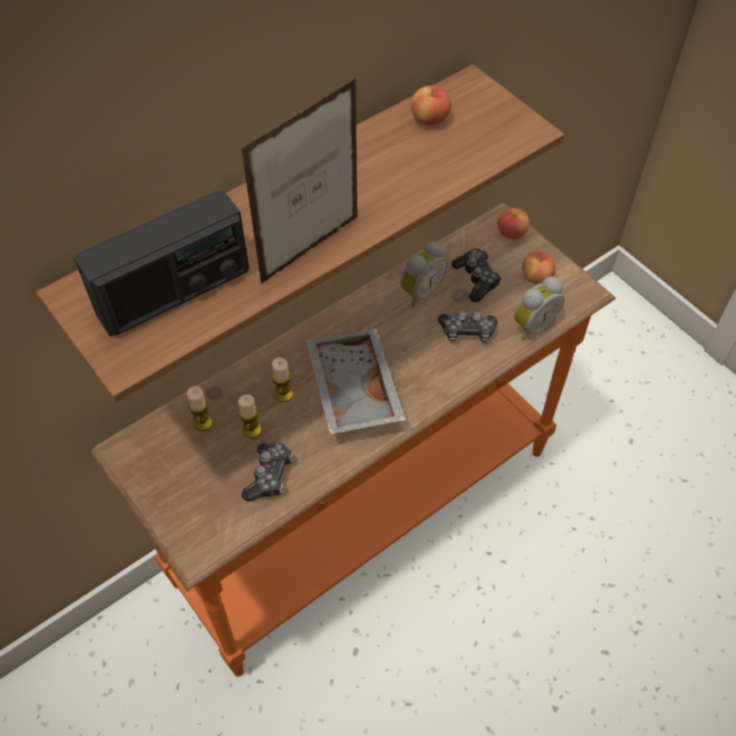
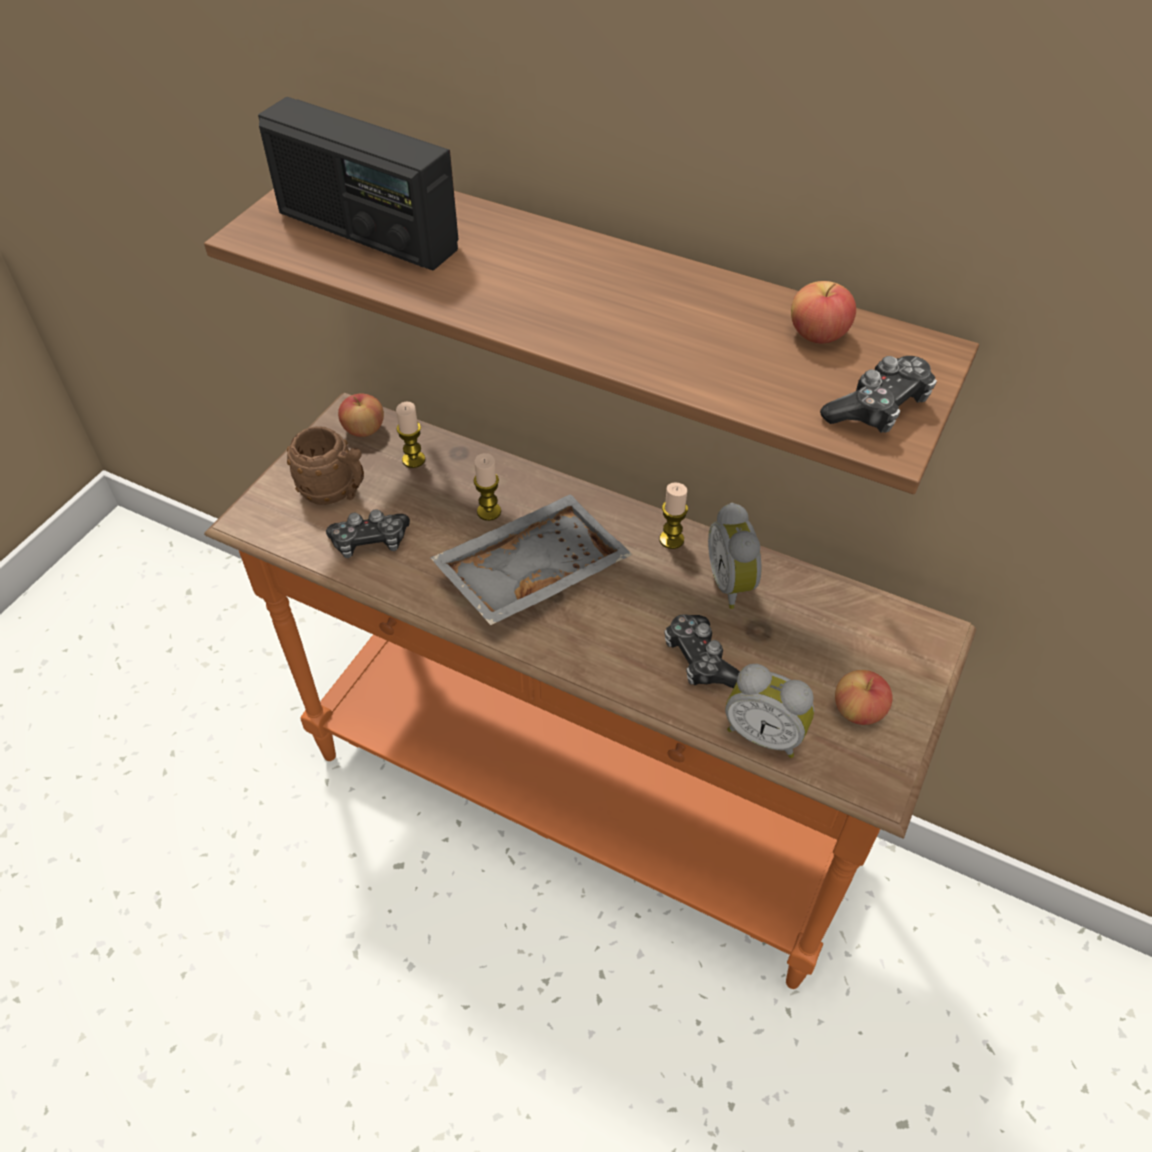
camera: 65 degrees right, 5 degrees down
candle [238,394,262,438] -> candle moved to [660,482,688,549]
picture frame [241,78,358,284] -> none
alarm clock [400,241,447,307] -> alarm clock turned 60 degrees clockwise [708,503,762,609]
game controller [451,248,501,302] -> game controller moved to [820,356,937,433]
apple [497,208,530,239] -> apple moved to [338,393,384,437]
none -> brown mug [287,426,364,505]

